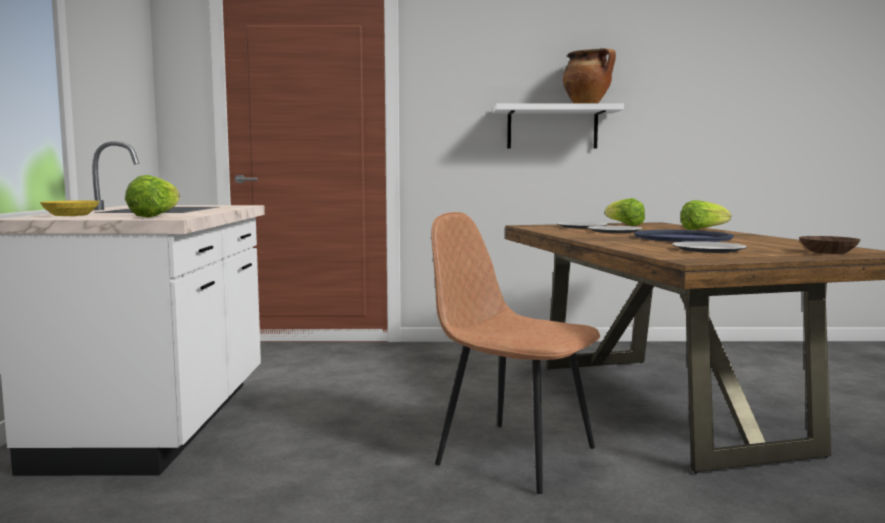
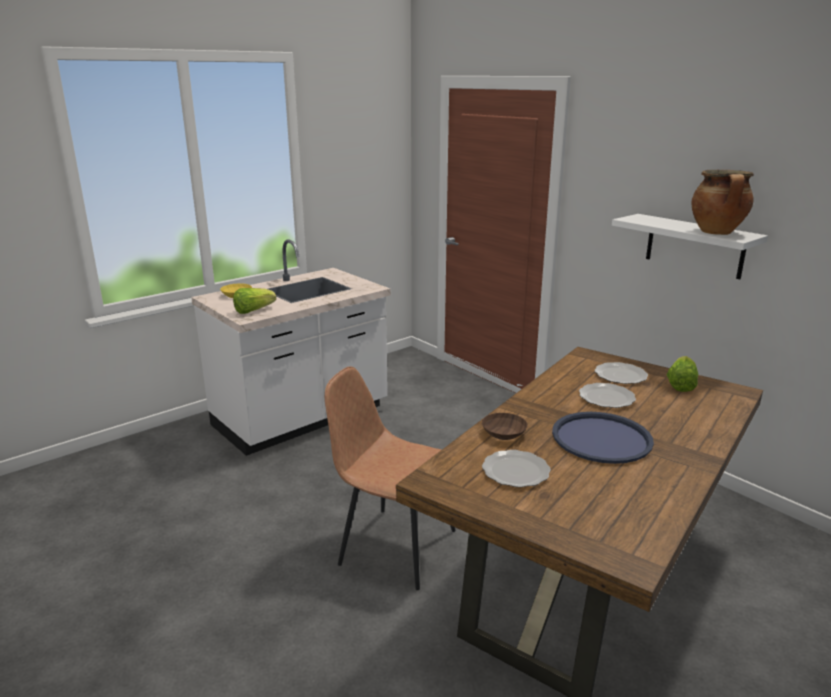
camera: 50 degrees right, 15 degrees up
brown chair [431,212,600,494] -> brown chair turned 60 degrees counterclockwise [325,366,456,590]
lettuce [680,200,731,230] -> none
brown bowl [799,236,861,254] -> brown bowl moved to [482,413,528,440]

